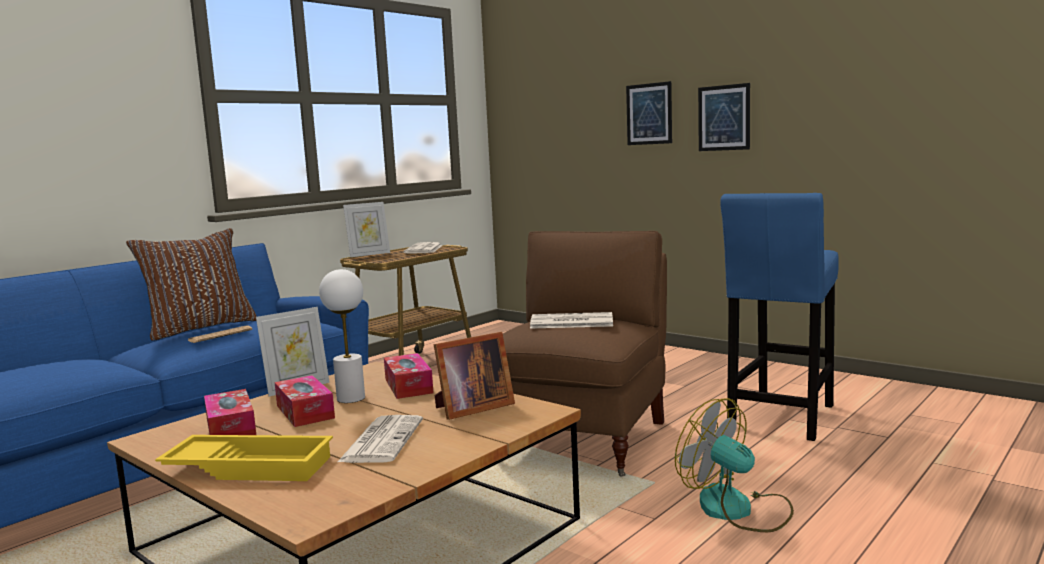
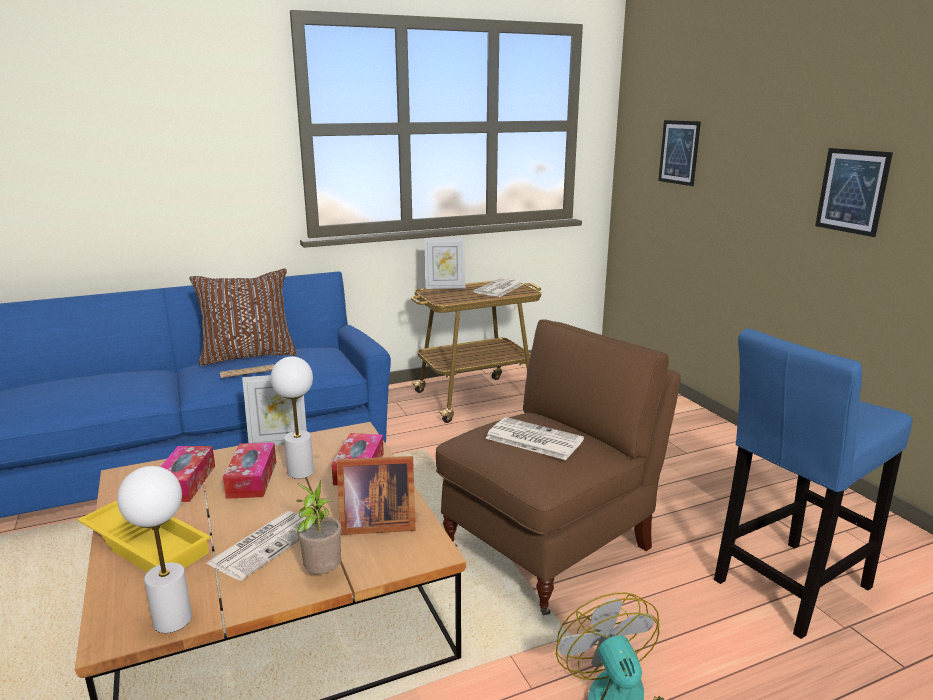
camera: 25 degrees right, 10 degrees up
picture [626,81,672,145] -> picture moved to [658,120,701,186]
none -> white table lamp [117,466,192,633]
none -> potted plant [296,480,342,574]

